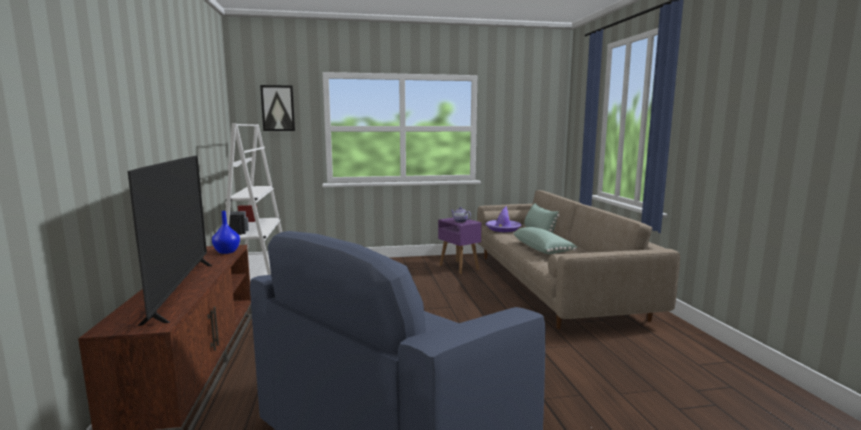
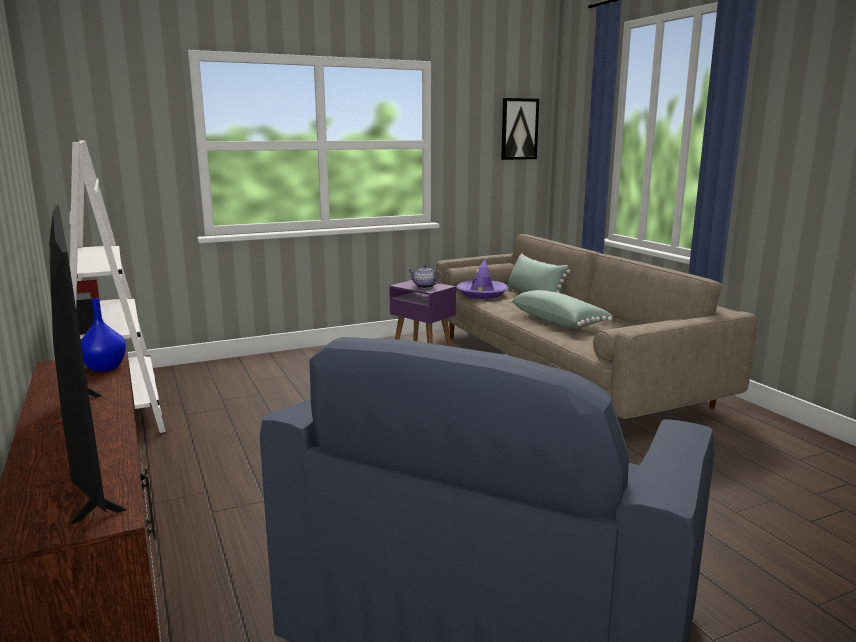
camera: 15 degrees left, 5 degrees up
picture [260,85,295,131] -> picture moved to [501,98,539,160]

